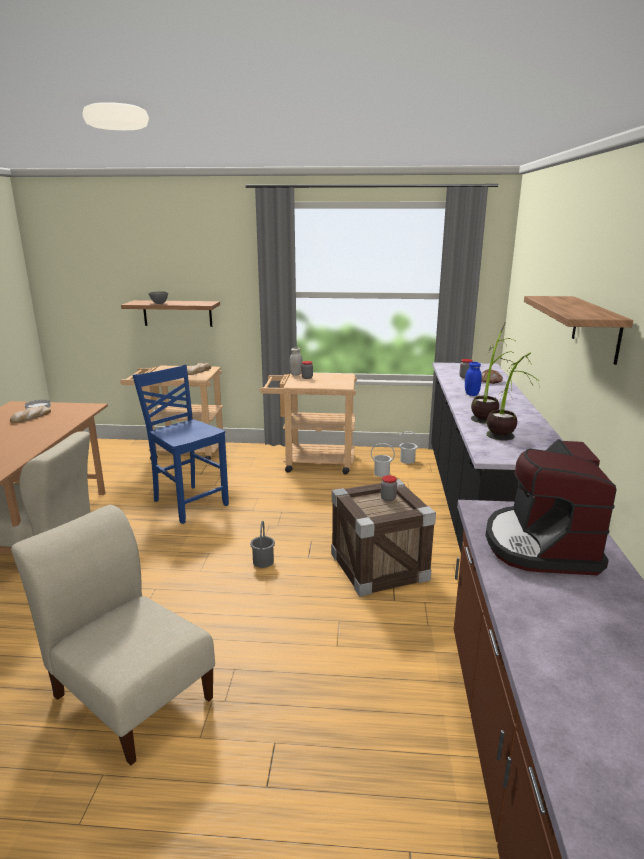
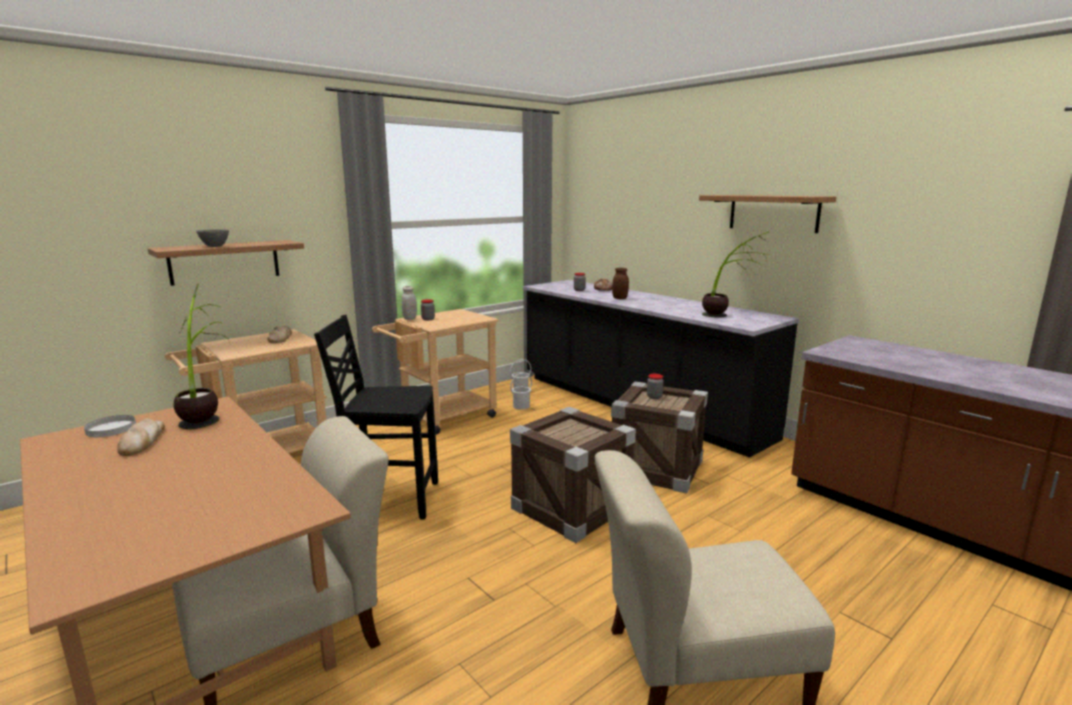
camera: 45 degrees left, 5 degrees down
blue chair [132,365,229,524] -> black chair [314,315,438,520]
grey bucket [250,521,275,568] -> crate [510,407,636,543]
blue jar [465,362,481,396] -> brown jar [612,268,629,299]
potted plant [471,322,517,424] -> potted plant moved to [173,283,228,429]
coffee machine [485,439,617,575] -> none

